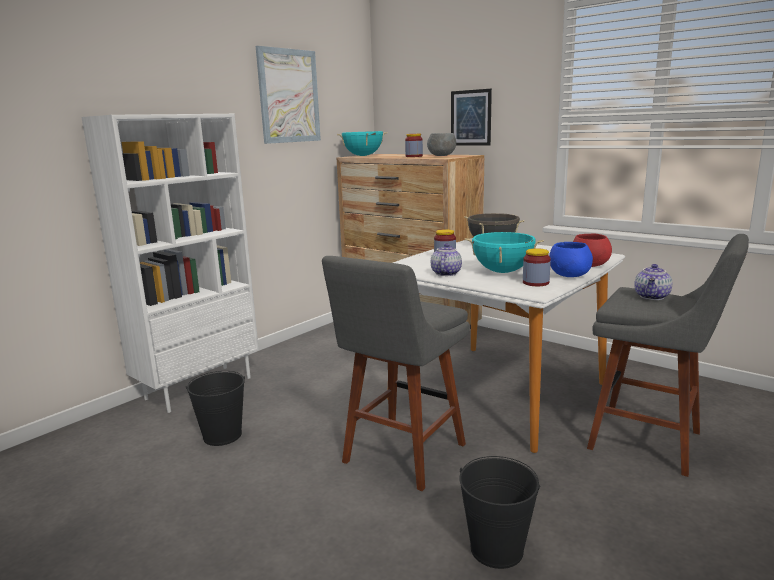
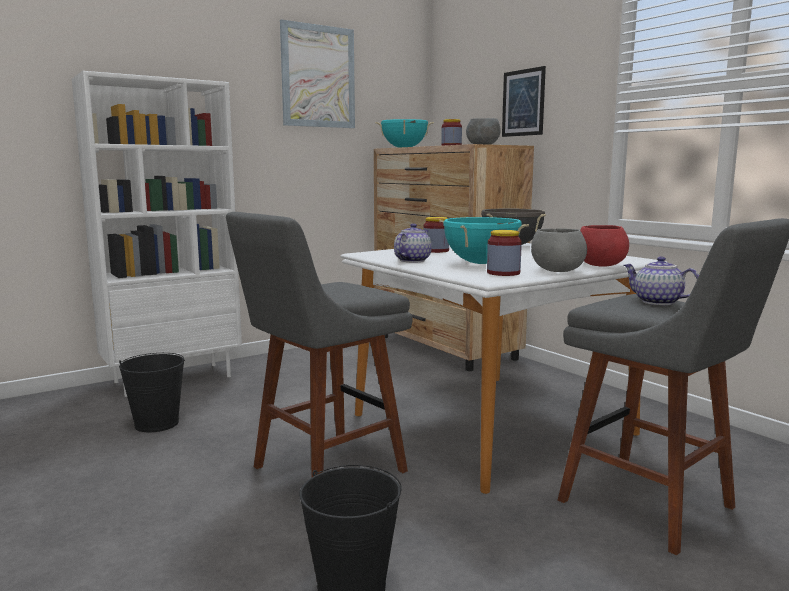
camera: 15 degrees right, 5 degrees down
blue bowl [549,242,593,277] -> grey bowl [531,228,587,272]
teapot [634,264,672,300] -> teapot turned 90 degrees clockwise [624,256,699,305]

